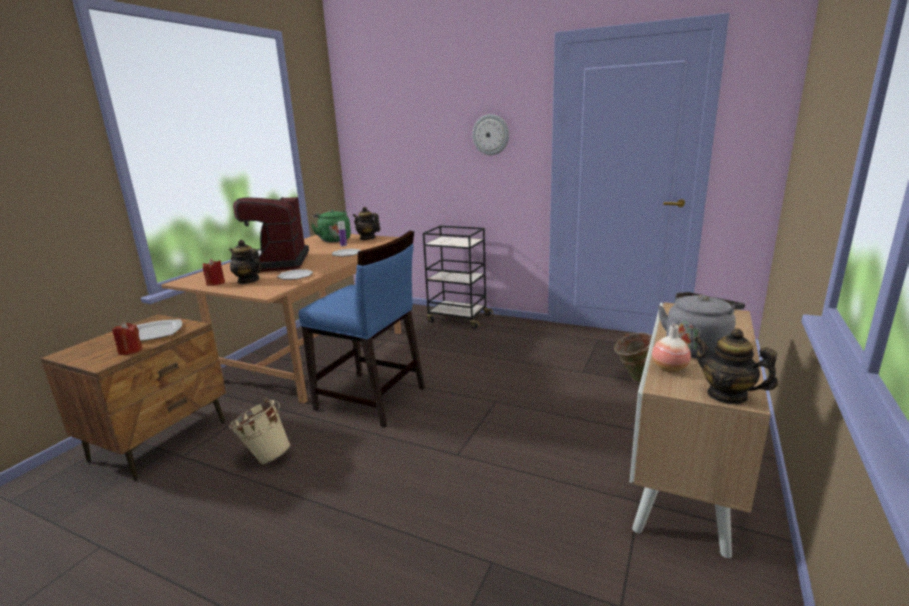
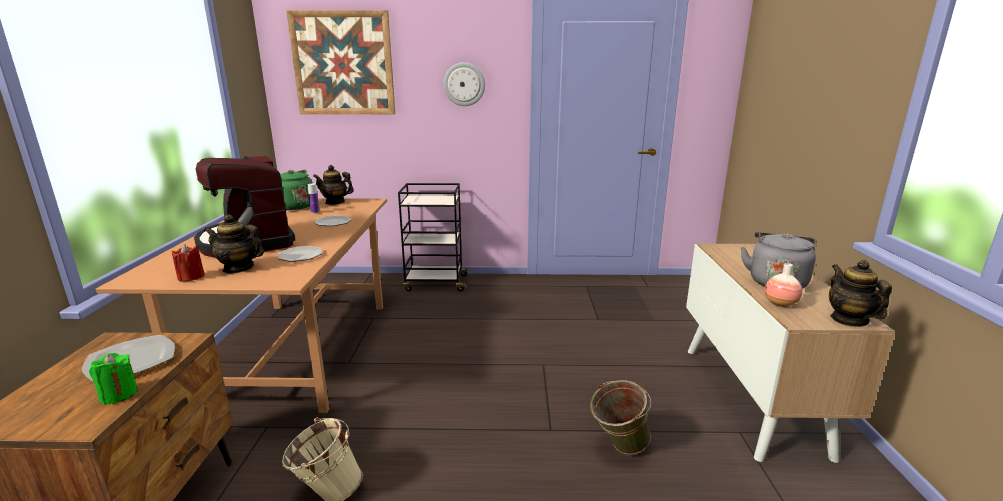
camera: 25 degrees left, 0 degrees up
red candle [112,322,142,355] -> green candle [89,353,138,405]
blue chair [299,231,425,428] -> none
green bucket [614,332,652,383] -> green bucket moved to [590,380,652,455]
teapot [694,328,778,405] -> teapot turned 60 degrees clockwise [829,260,892,327]
none -> picture [286,10,395,114]

